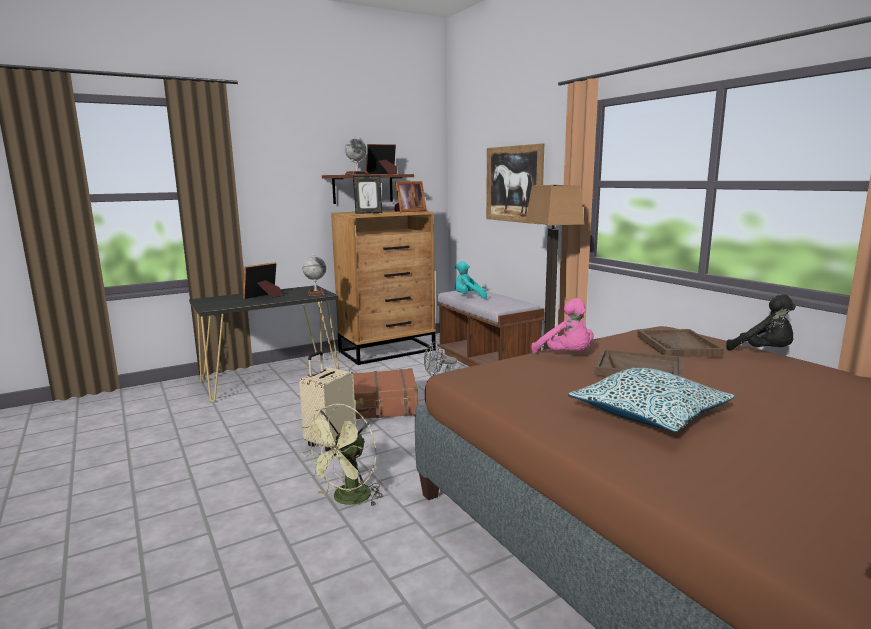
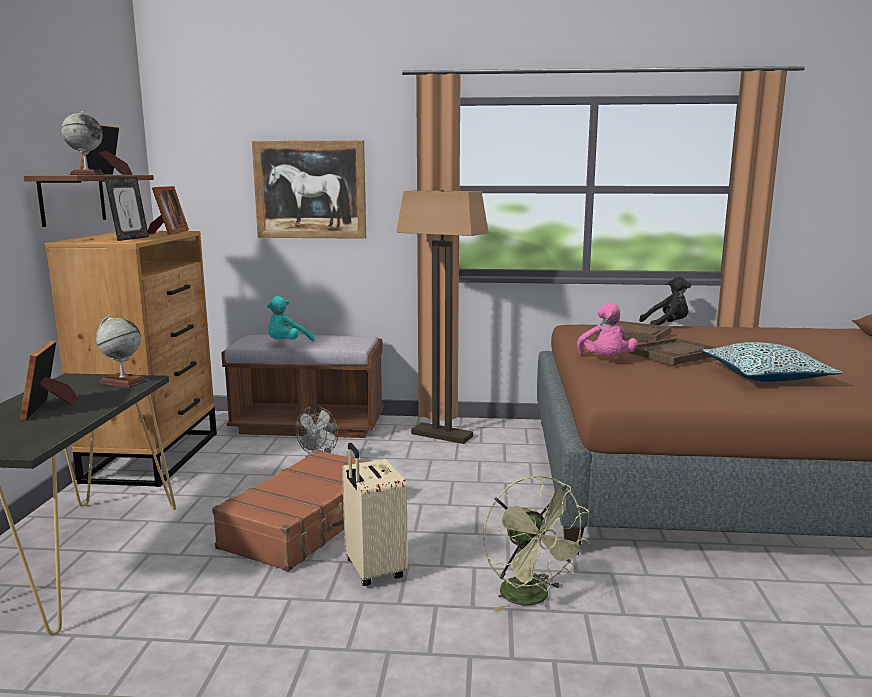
camera: 55 degrees left, 0 degrees up
pink plush toy [531,298,594,354] -> pink plush toy turned 90 degrees clockwise [577,303,637,356]

